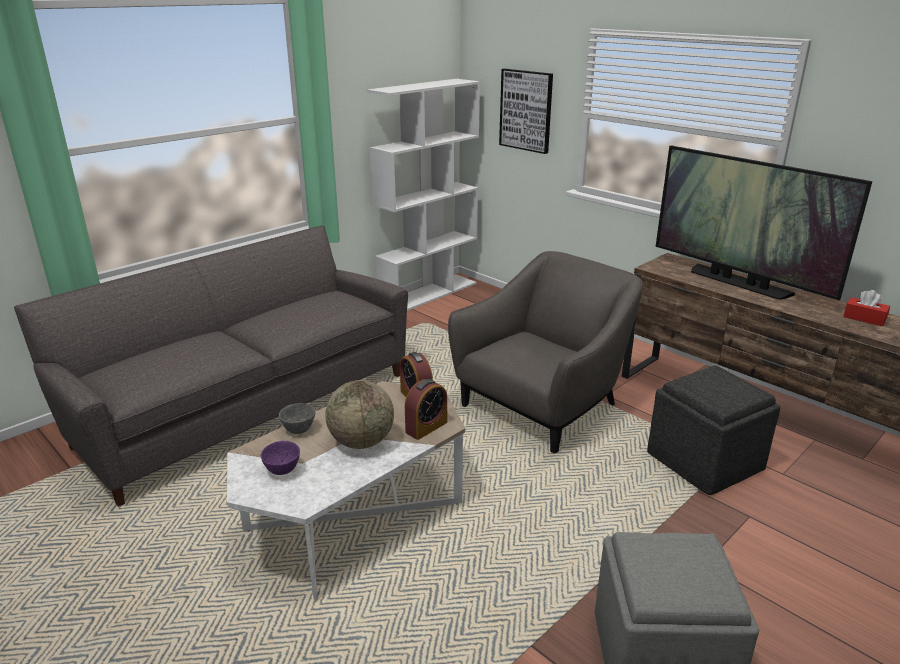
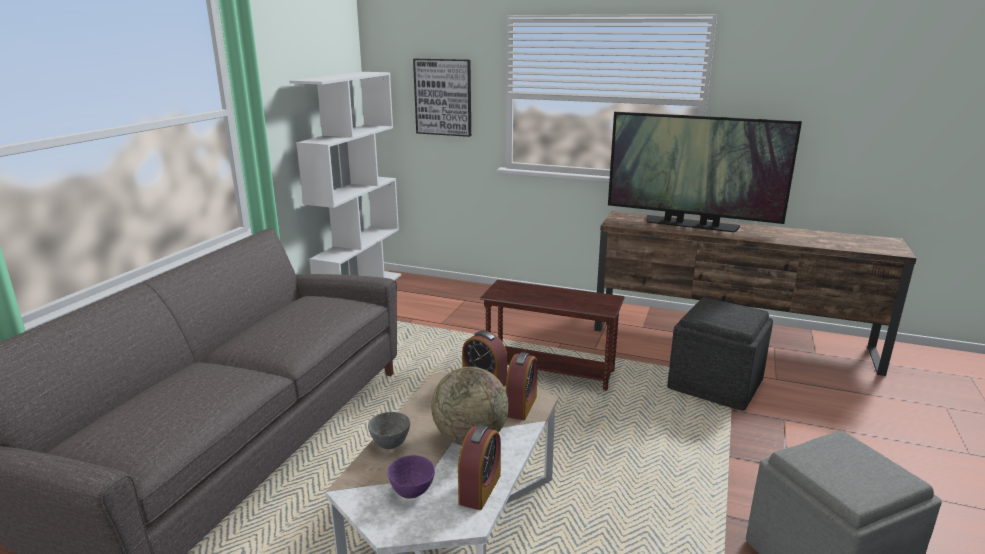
camera: 25 degrees left, 5 degrees down
grey armchair [448,251,642,453] -> brown side table [480,280,625,391]
red tissue box [843,290,890,326] -> none
none -> alarm clock [458,425,501,510]

